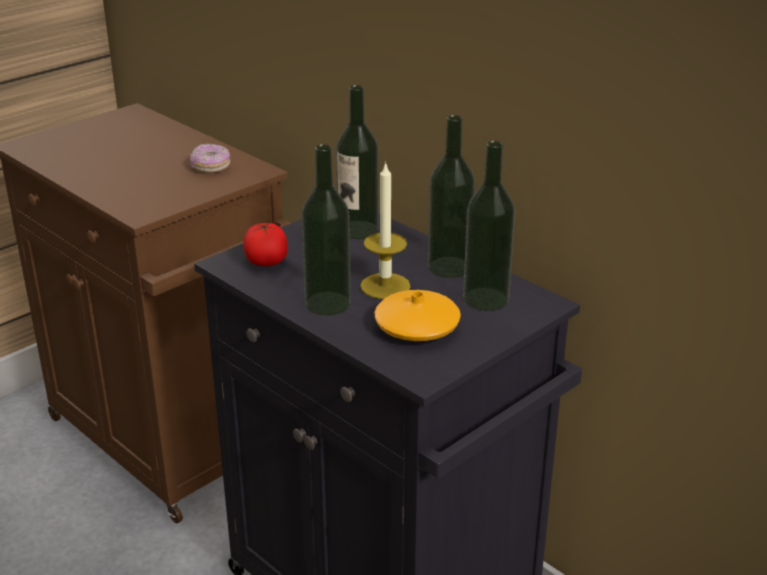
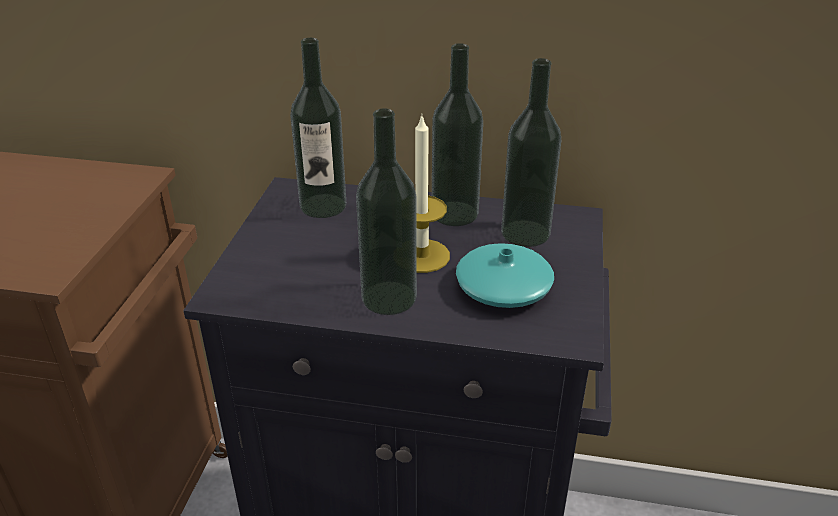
camera: 35 degrees left, 5 degrees up
donut [190,144,230,173] -> none
tomato [243,222,288,266] -> none
orange vase [374,290,461,341] -> turquoise vase [456,243,554,308]

